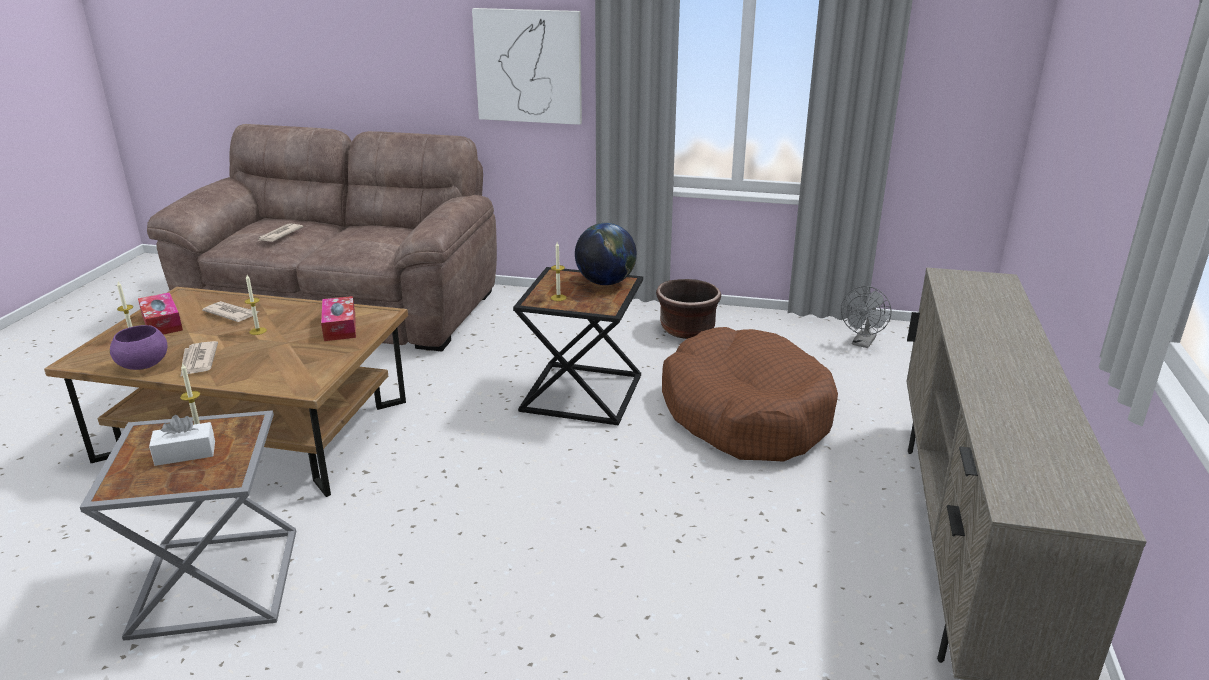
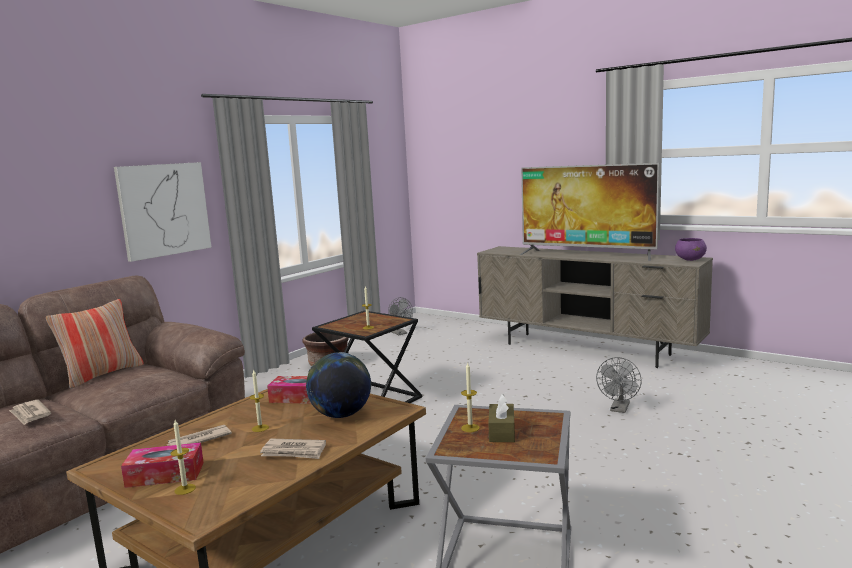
camera: 65 degrees left, 15 degrees down
purple bowl [110,325,167,370] -> purple bowl moved to [675,238,707,261]
white tissue box [149,415,215,466] -> brown tissue box [488,394,515,442]
globe [575,223,637,285] -> globe moved to [306,352,371,418]
brown dog bed [662,327,838,462] -> none
none -> pillow [46,299,144,389]
none -> television [520,163,659,261]
none -> grey fan [596,357,642,413]

